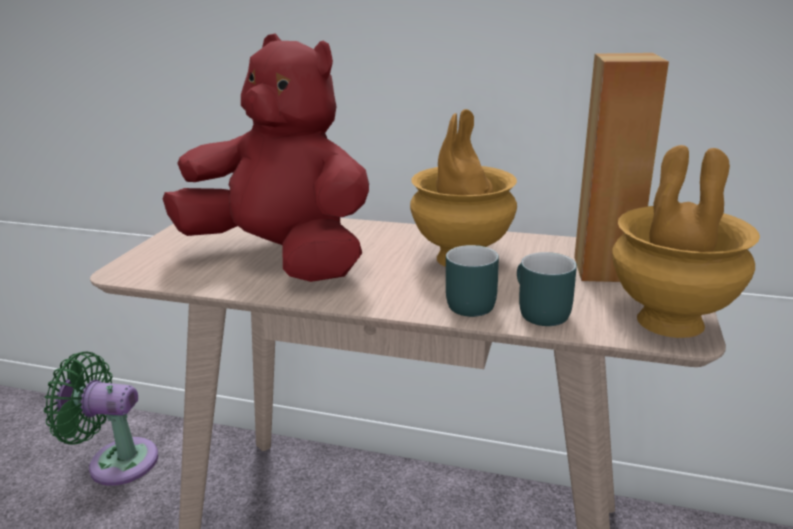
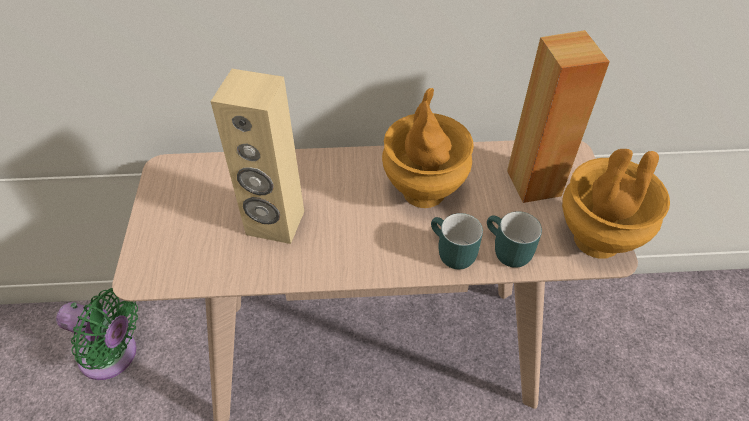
camera: 20 degrees left, 25 degrees up
green fan [44,352,158,486] -> green fan turned 150 degrees counterclockwise [56,288,138,380]
red plush toy [162,33,369,282] -> beige speaker [210,69,304,244]

